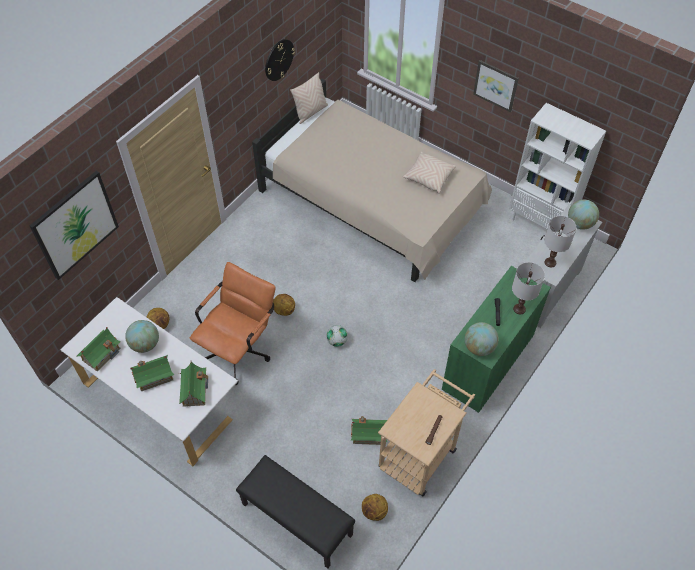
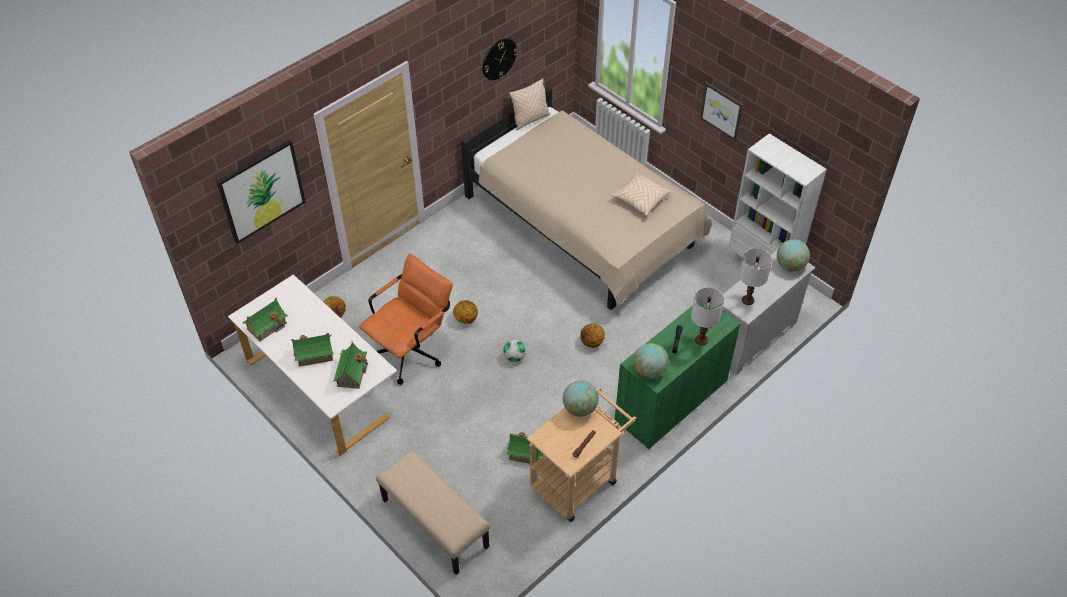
camera: 10 degrees right, 5 degrees down
globe [125,320,159,353] -> globe moved to [563,381,599,417]
black bench [236,455,355,569] -> beige bench [376,449,490,575]
basketball [362,494,388,521] -> basketball moved to [580,323,605,348]

